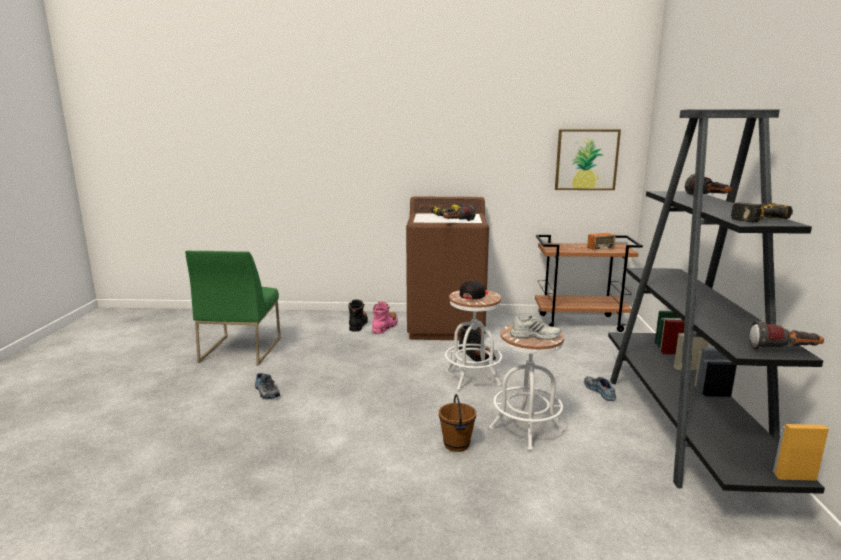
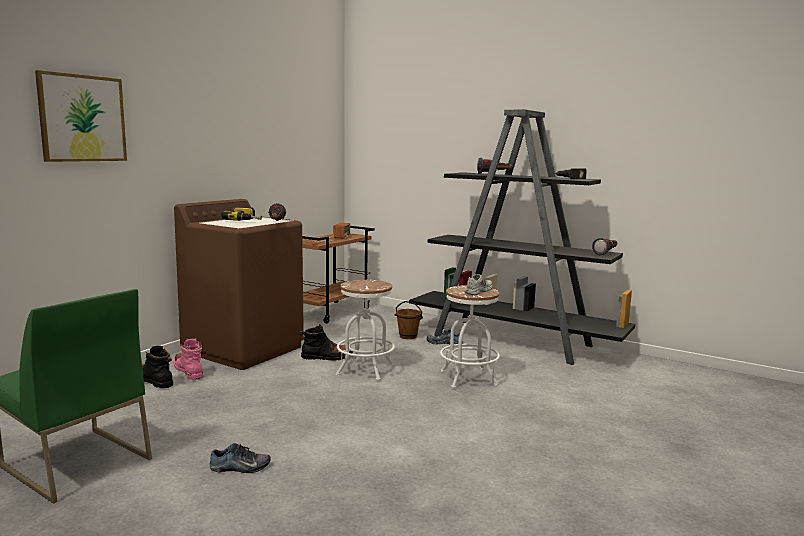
camera: 60 degrees left, 5 degrees down
brown bucket [439,394,476,452] -> brown bucket moved to [395,301,423,339]
black cap [460,280,488,300] -> none
picture [555,129,621,190] -> picture moved to [35,70,127,162]

